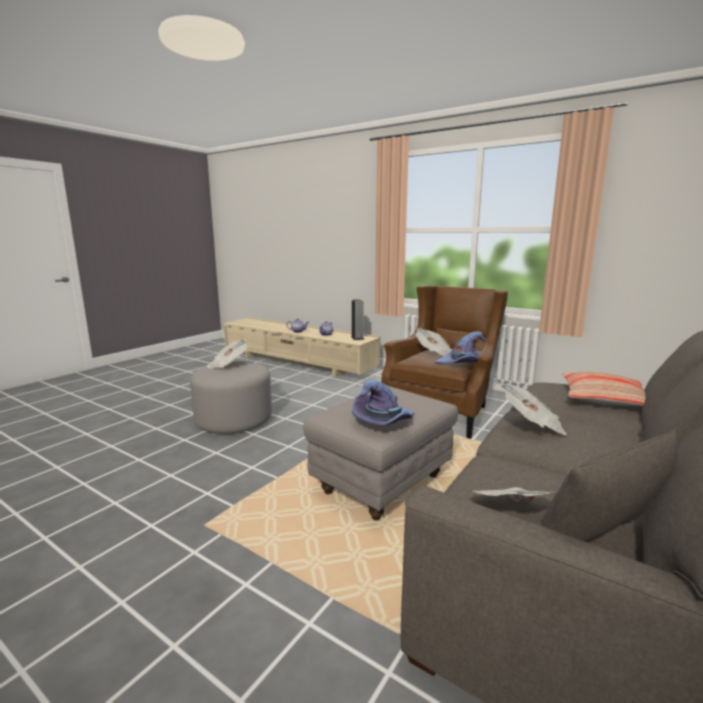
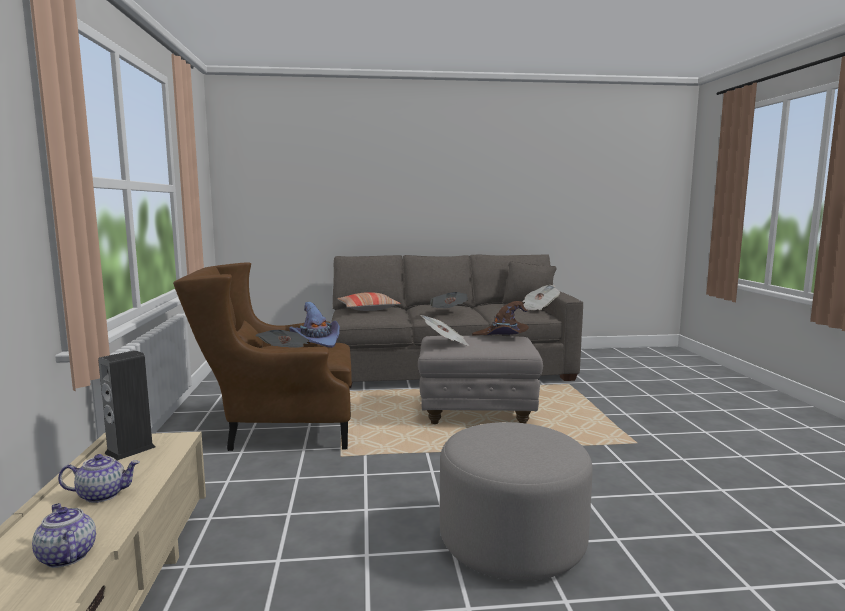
camera: 130 degrees left, 5 degrees down
newspaper [207,339,248,369] -> newspaper moved to [420,315,469,346]
purple hat [352,380,414,426] -> brown hat [472,301,529,336]

